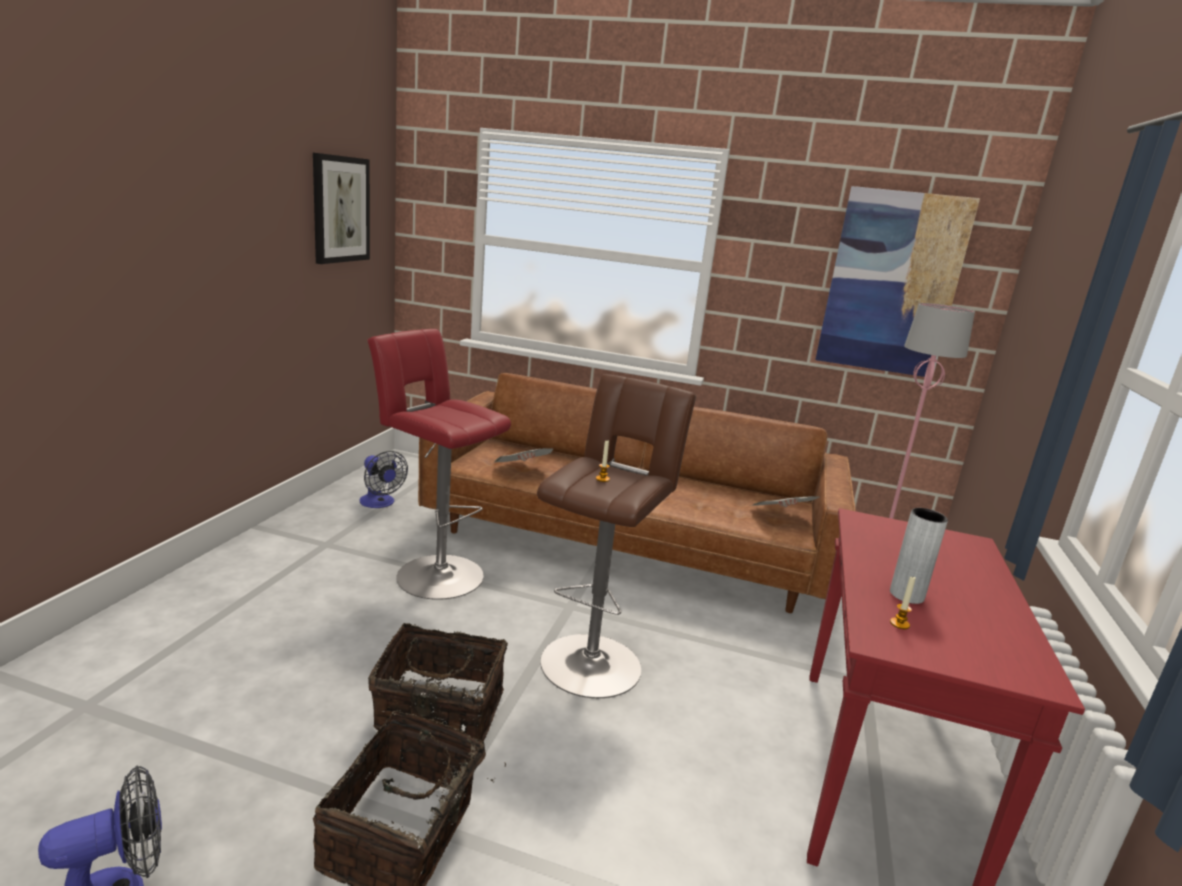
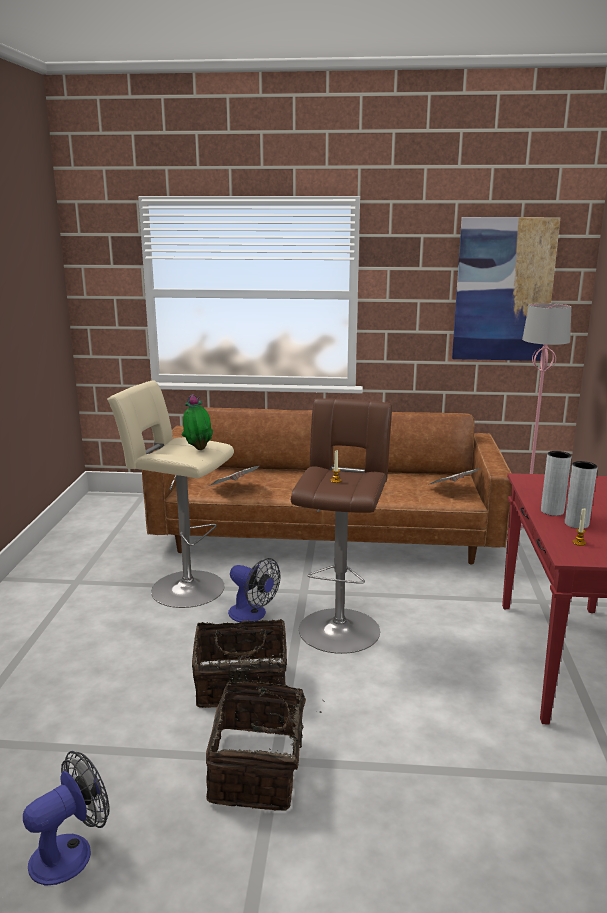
camera: 10 degrees left, 0 degrees up
picture [313,153,370,264] -> none
fan [360,451,408,508] -> fan moved to [228,558,280,622]
red stool [367,329,511,600] -> beige stool [107,380,234,608]
none -> potted plant [182,394,213,450]
none -> grey vase [541,451,571,516]

